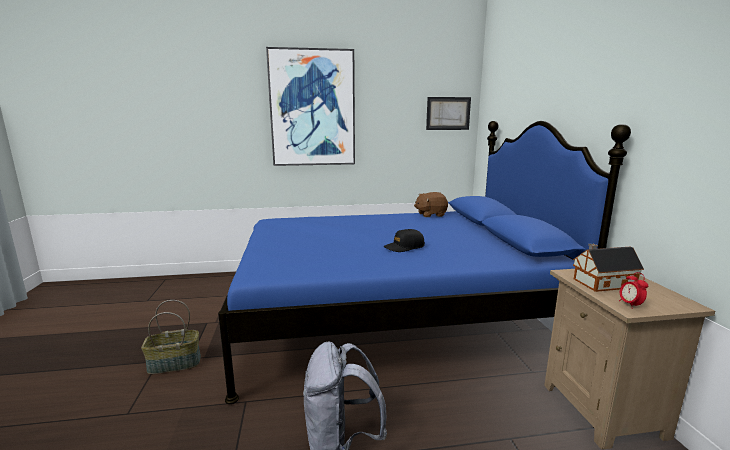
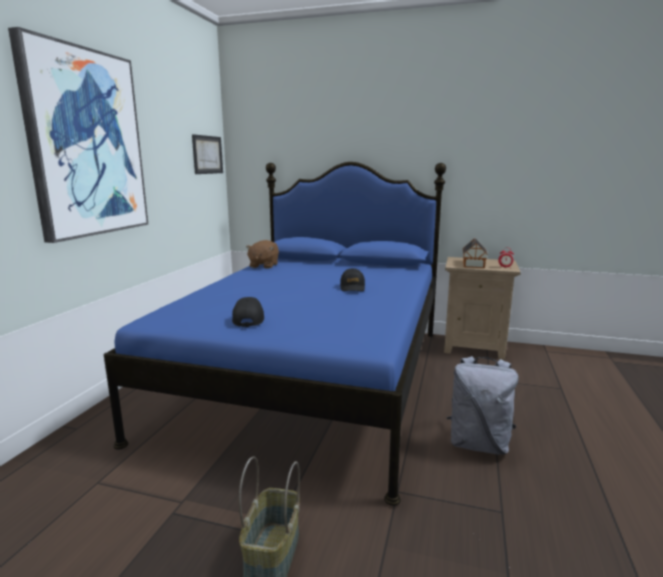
camera: 65 degrees left, 0 degrees up
none -> black cap [232,297,264,327]

